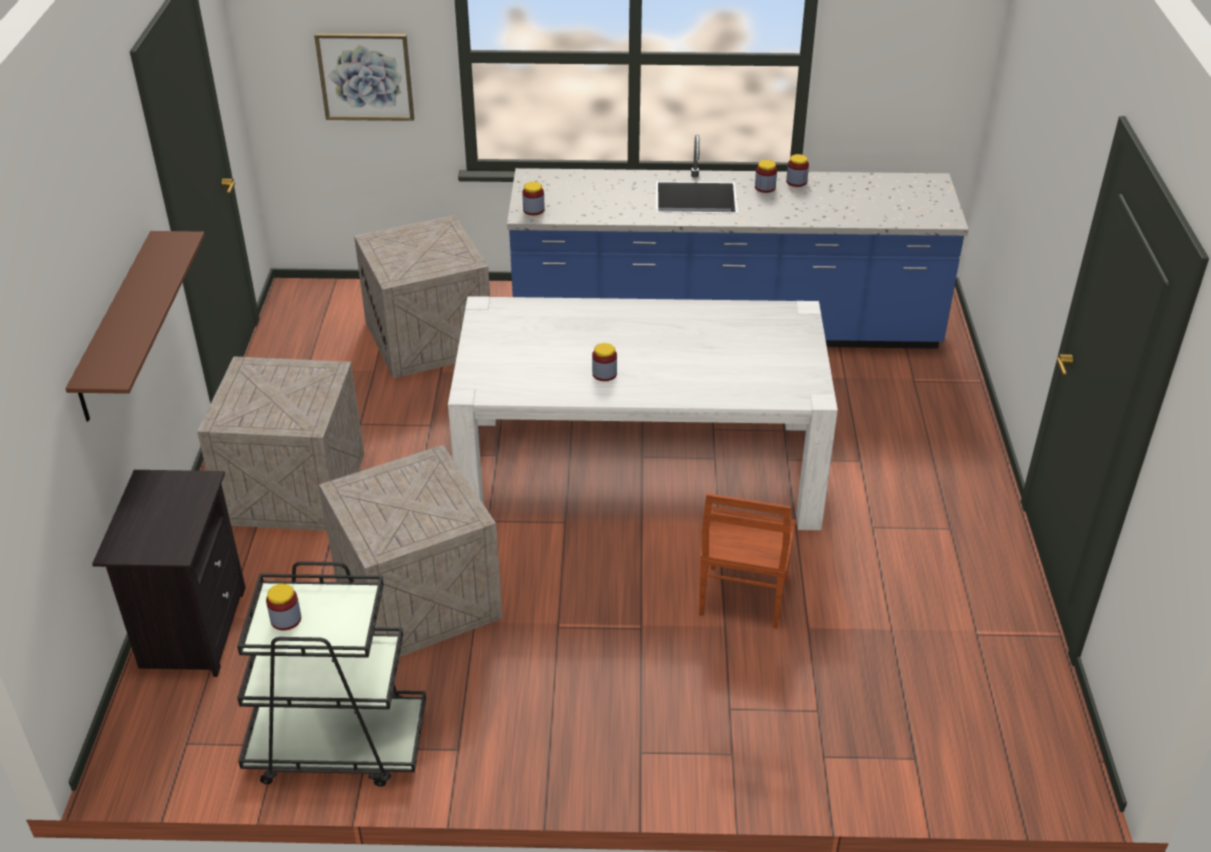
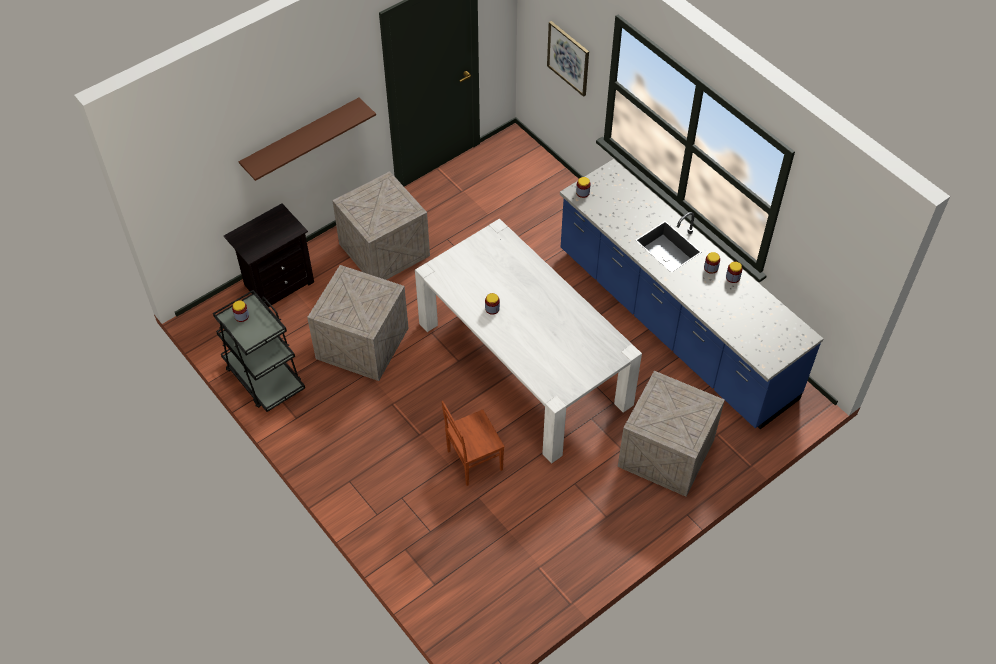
camera: 50 degrees right, 15 degrees up
crate [354,215,490,379] -> crate moved to [618,371,725,497]

